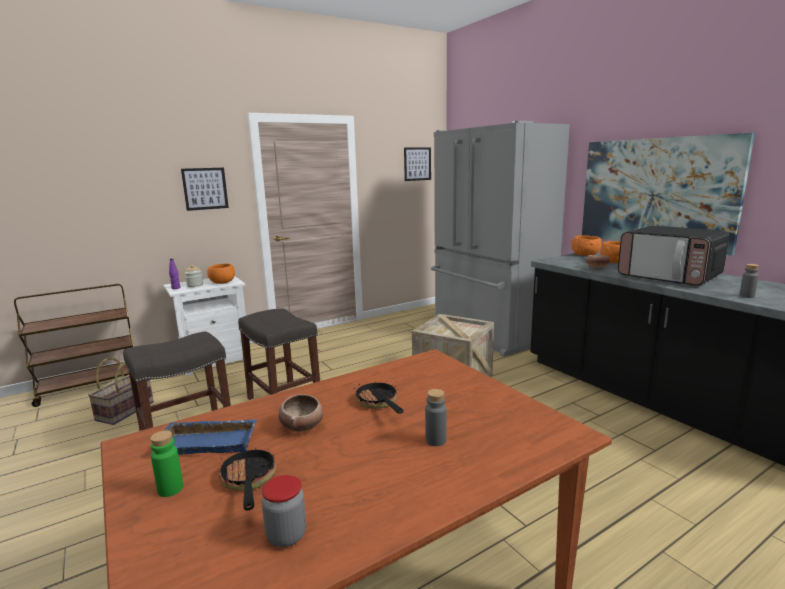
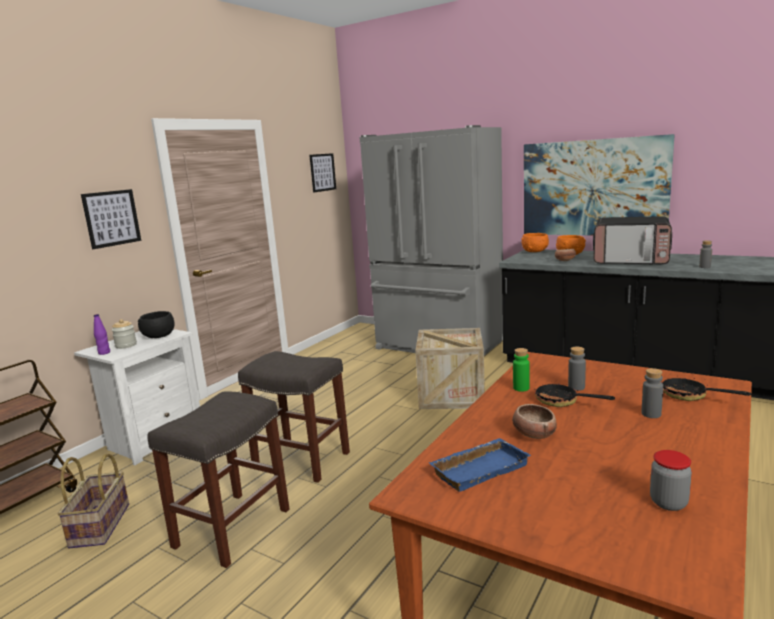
camera: 25 degrees left, 0 degrees up
green bottle [150,430,183,497] -> green bottle moved to [513,348,530,391]
orange bowl [207,264,235,284] -> black bowl [138,311,175,338]
frying pan [218,443,276,511] -> frying pan moved to [661,375,751,401]
none -> grey bottle [568,347,586,391]

